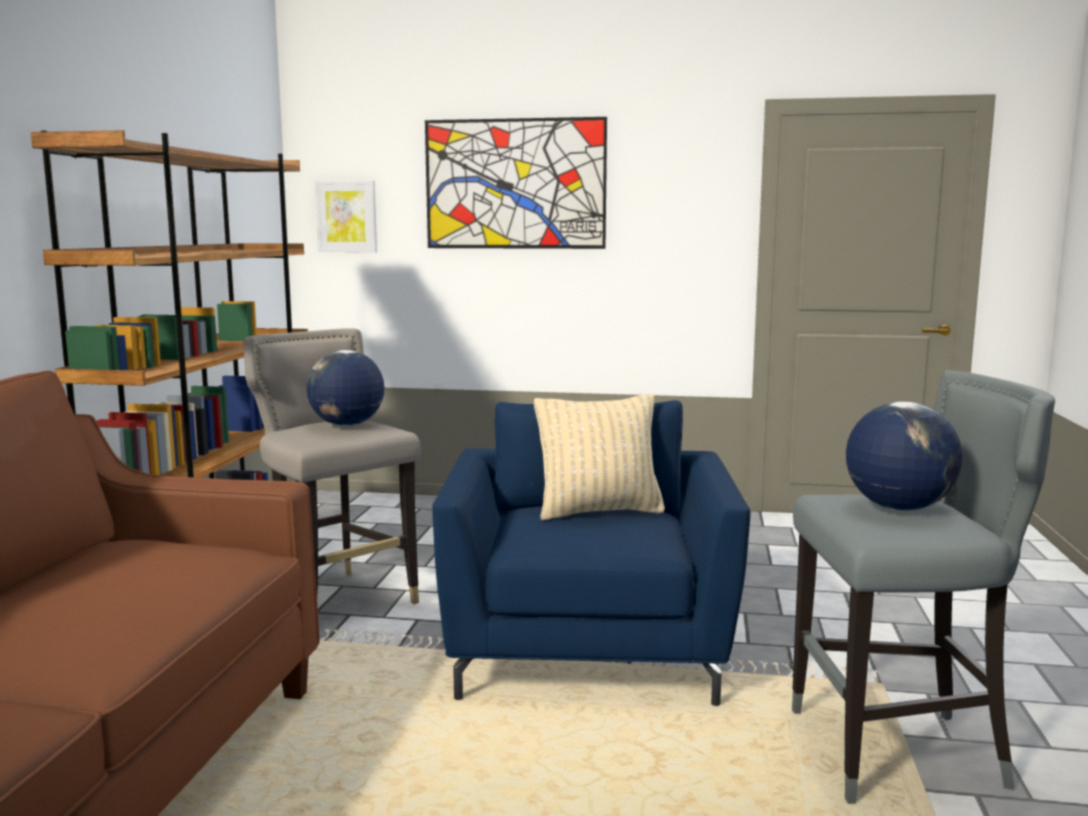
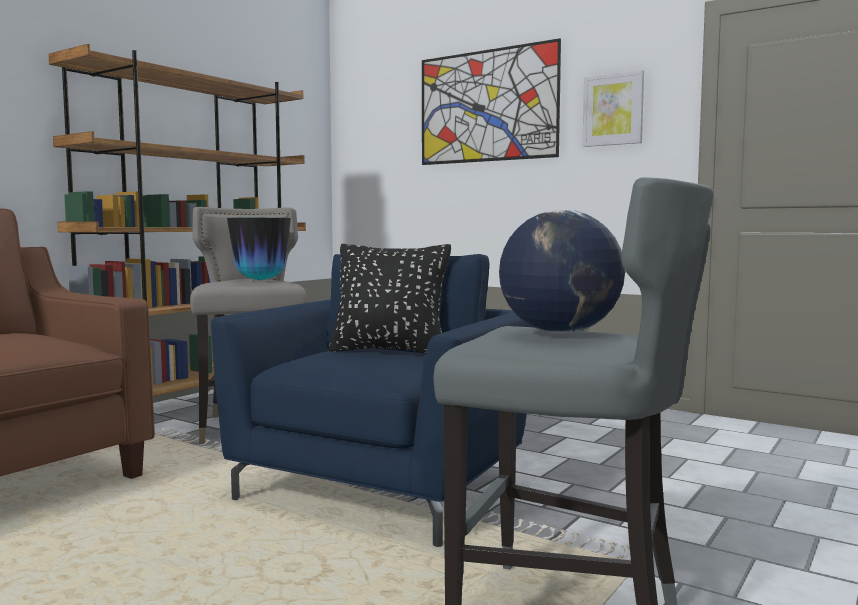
camera: 25 degrees right, 5 degrees down
globe [307,350,385,426] -> vase [227,218,291,280]
picture [315,180,377,252] -> picture moved to [583,70,644,147]
beige pillow [534,394,665,520] -> black pillow [329,244,451,354]

